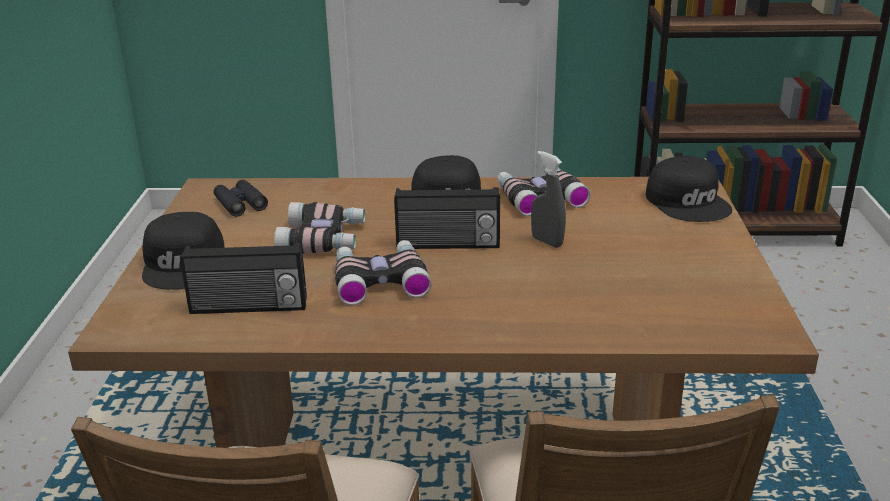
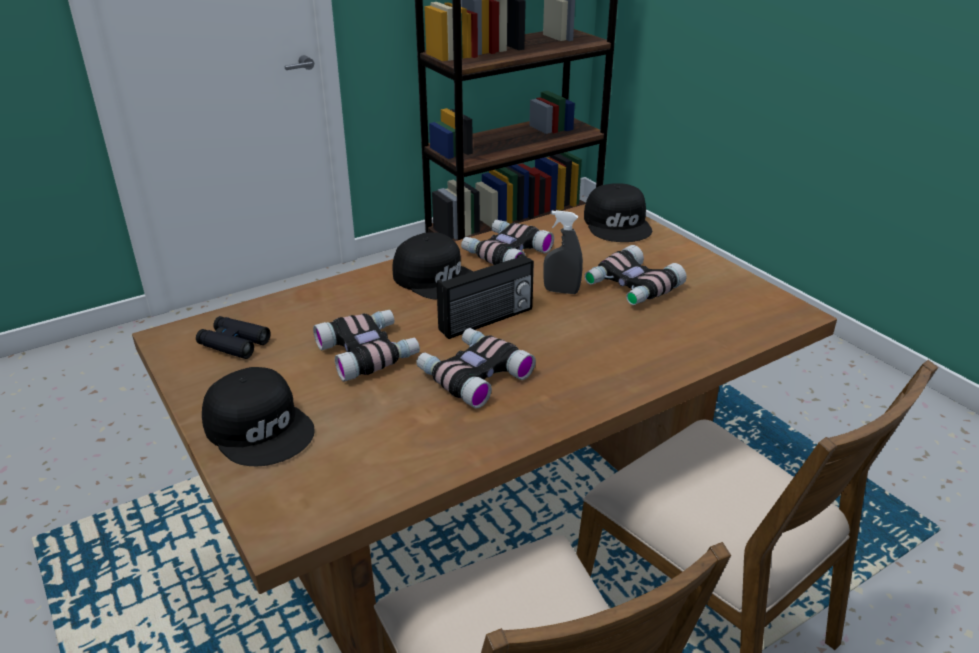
camera: 35 degrees left, 5 degrees up
radio [180,243,307,314] -> none
black cap [646,156,732,222] -> black cap turned 45 degrees clockwise [584,183,652,242]
none -> binoculars [584,245,687,305]

